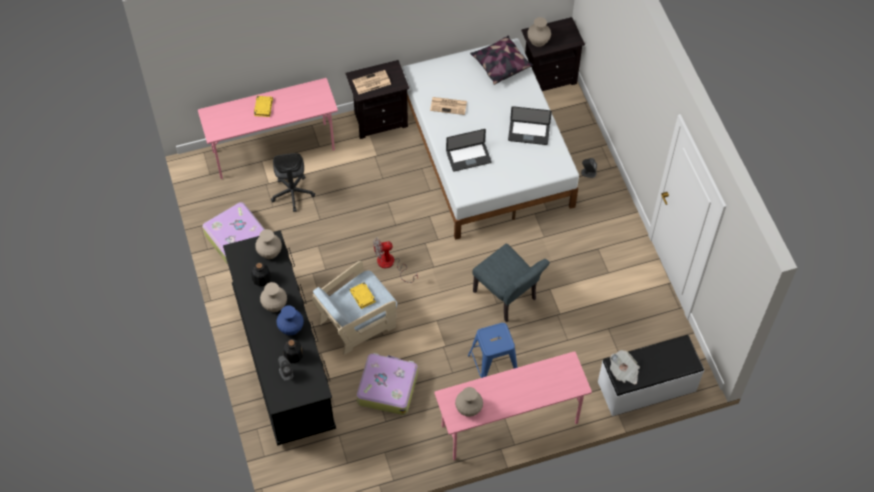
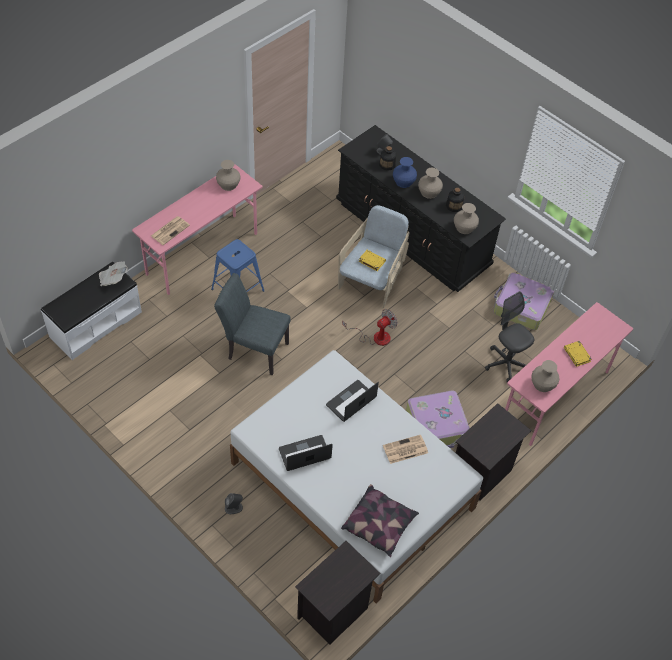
camera: 150 degrees right, 5 degrees down
newspaper [352,70,391,94] -> newspaper moved to [151,216,190,245]
suitcase [357,353,418,415] -> suitcase moved to [406,390,470,448]
beige vase [527,17,551,47] -> beige vase moved to [531,360,559,392]

